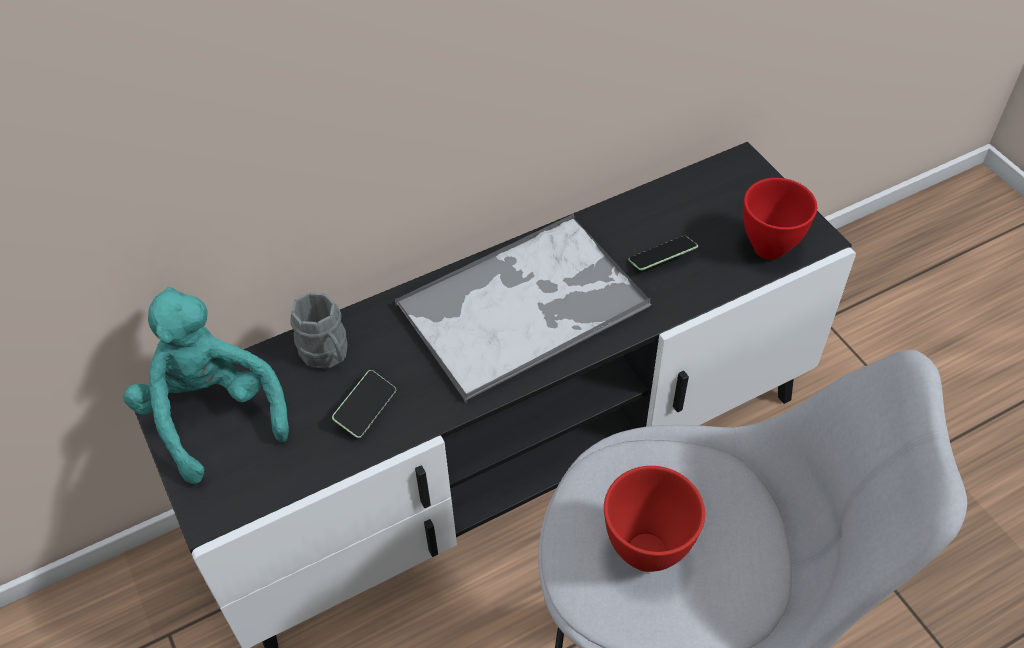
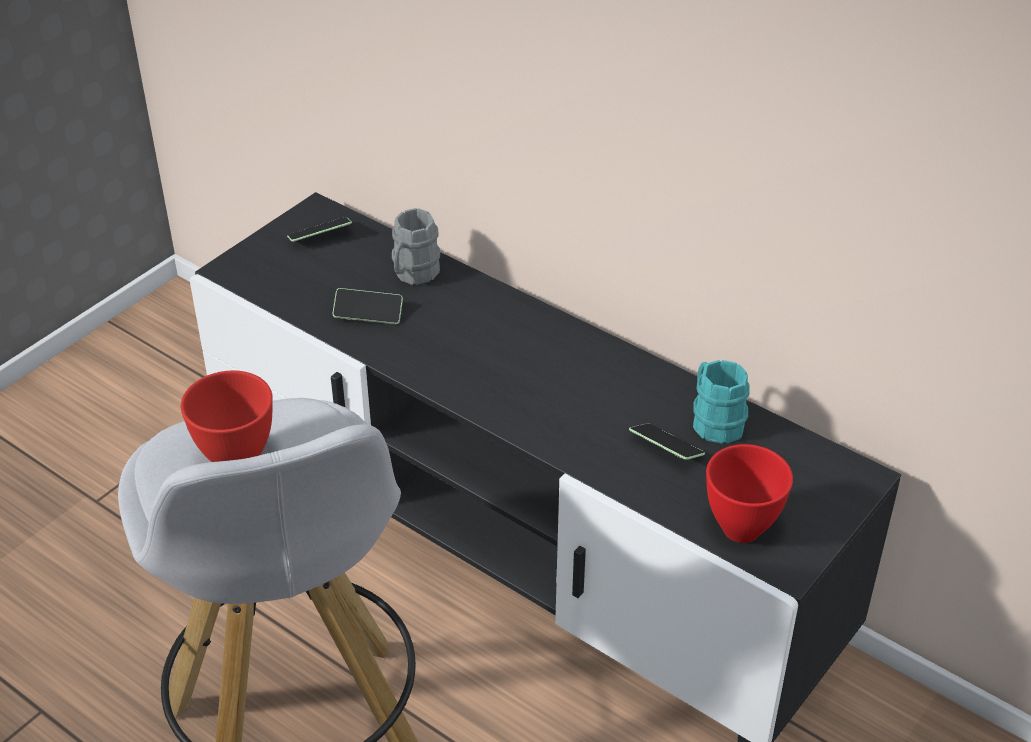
camera: 65 degrees right, 10 degrees down
turquoise plush toy [124,287,289,484] -> phone [287,217,352,242]
tray [395,214,651,403] -> none
none -> turquoise mug [693,360,750,444]

